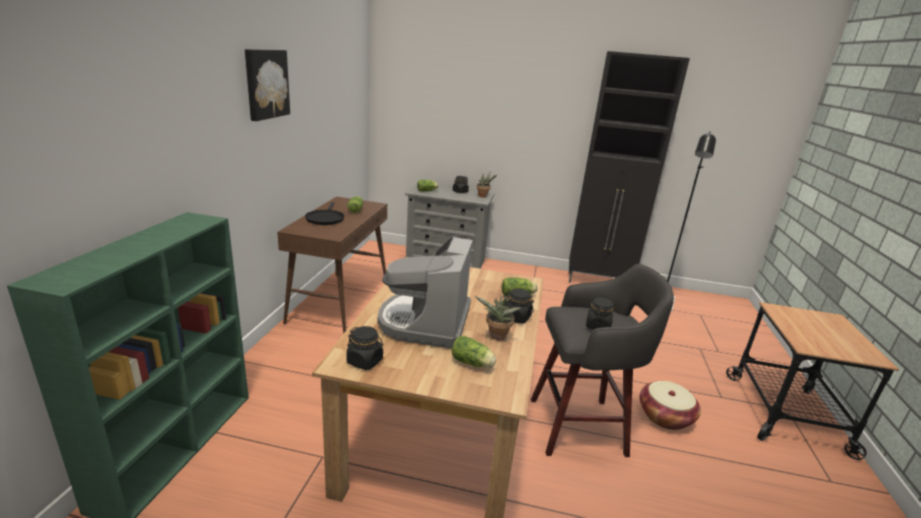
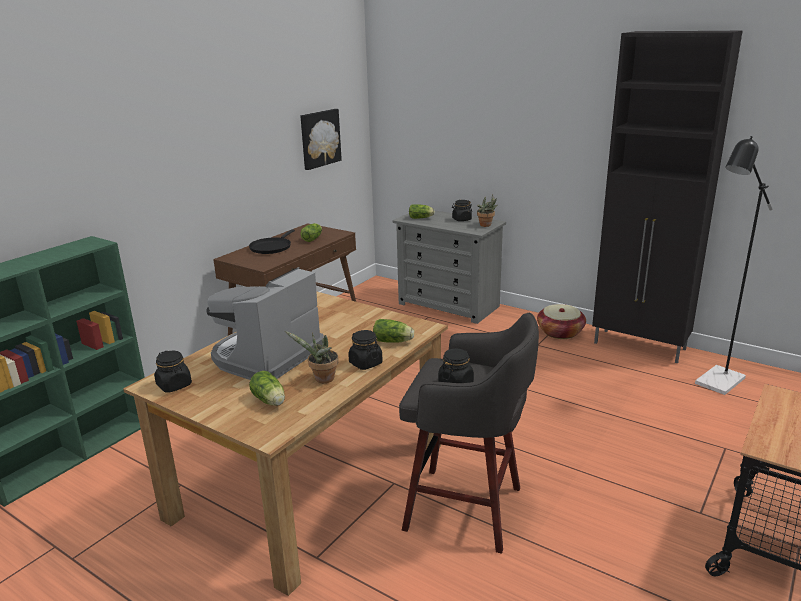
camera: 25 degrees right, 0 degrees up
picture [245,49,290,121] -> picture moved to [300,109,342,170]
basket [640,381,701,430] -> basket moved to [537,304,586,339]

